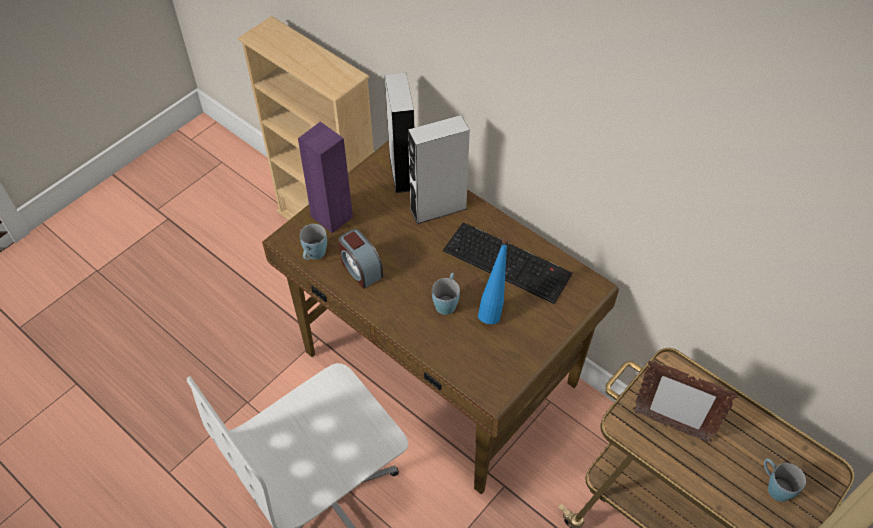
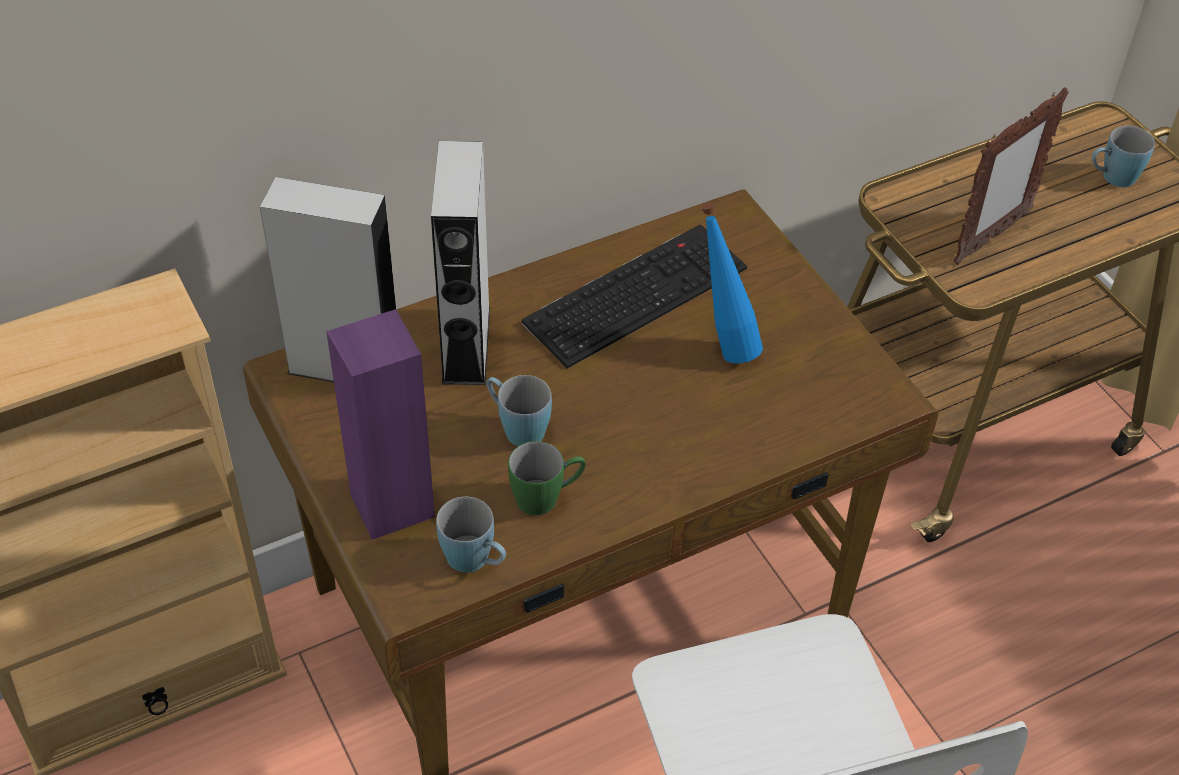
camera: 70 degrees left, 5 degrees down
alarm clock [338,229,383,289] -> green mug [508,441,586,515]
blue mug [432,273,460,315] -> blue mug moved to [486,375,552,446]

